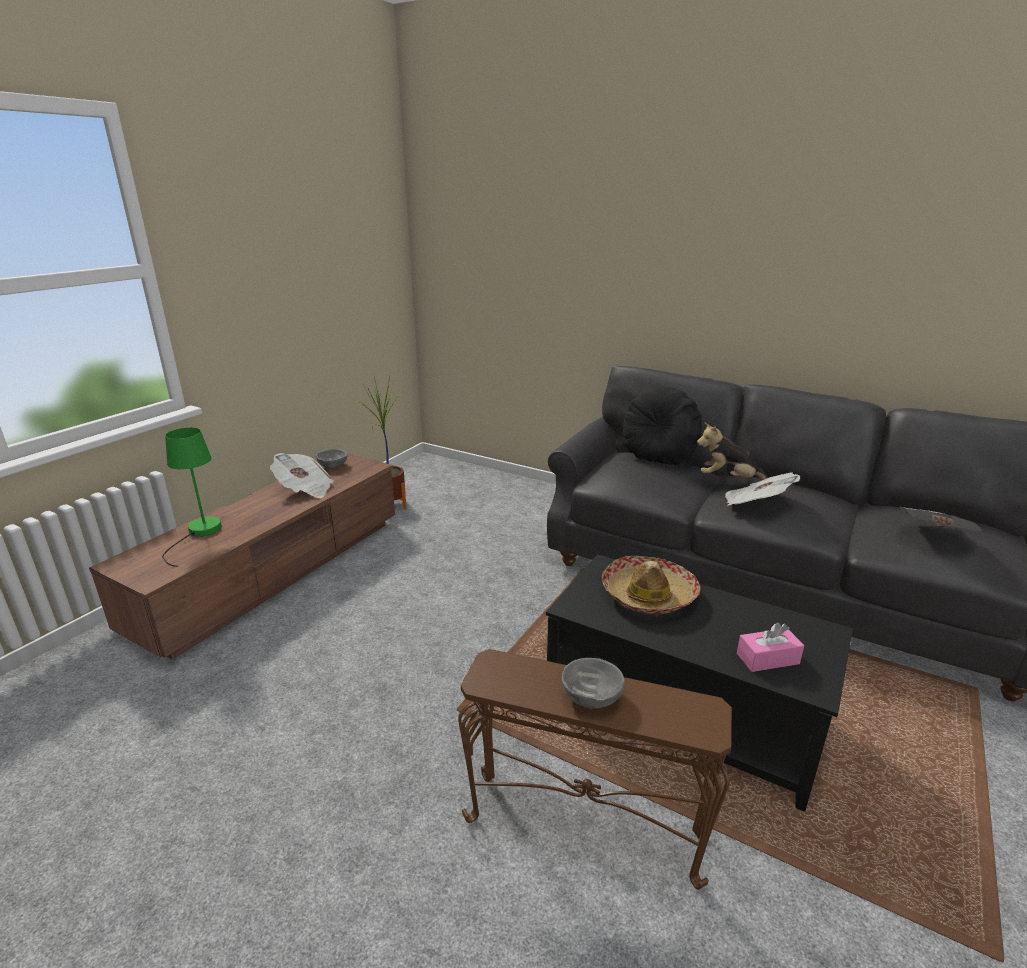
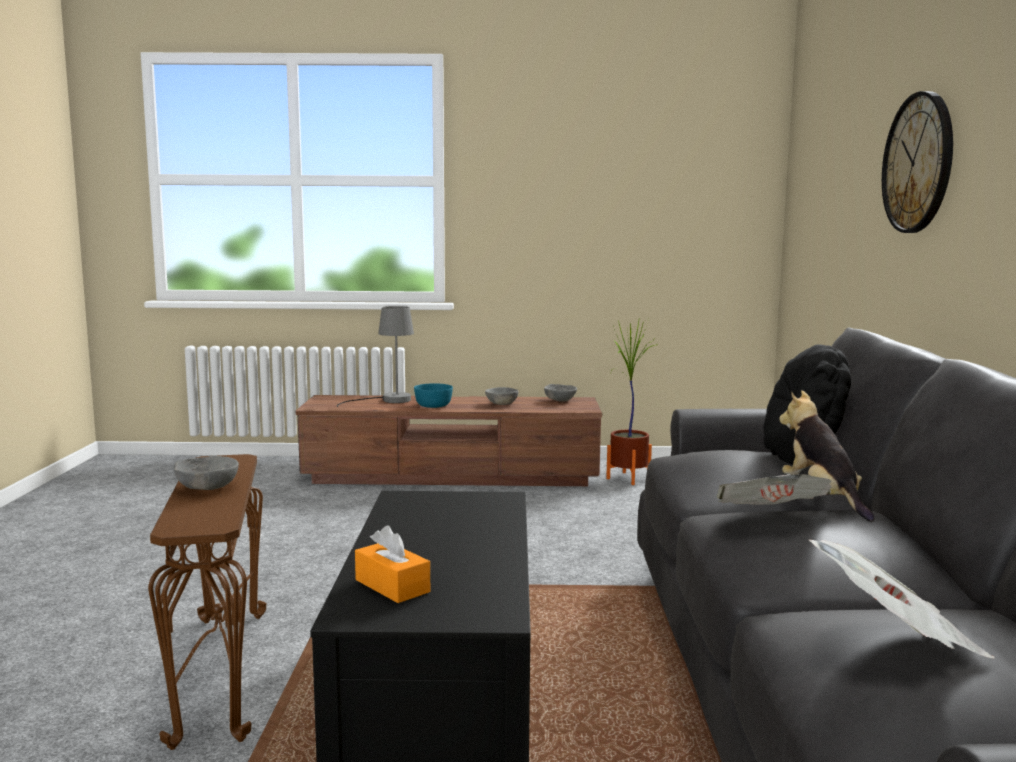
camera: 60 degrees right, 15 degrees down
green table lamp [162,428,222,567] -> grey table lamp [337,306,414,407]
newspaper [270,453,333,498] -> grey bowl [485,387,519,405]
hat [602,555,700,614] -> none
pink tissue box [737,623,804,672] -> orange tissue box [355,525,430,603]
none -> turquoise bowl [414,383,453,408]
none -> wall clock [882,91,953,233]

